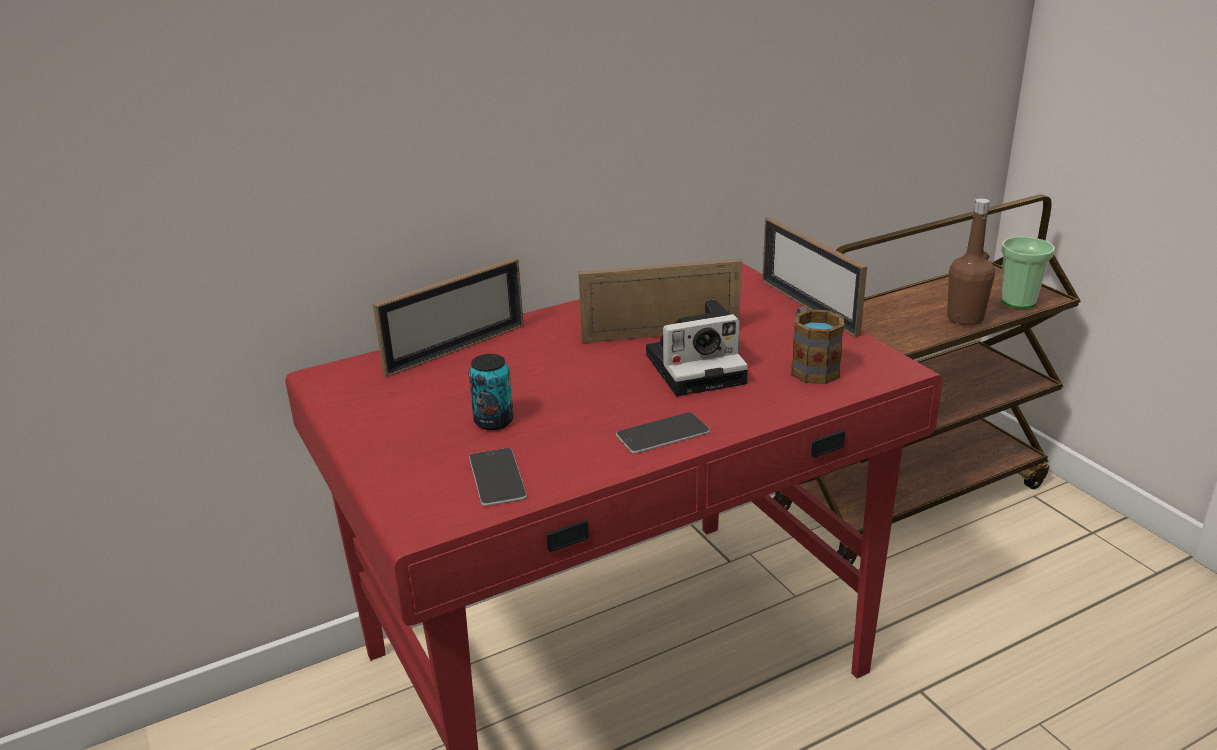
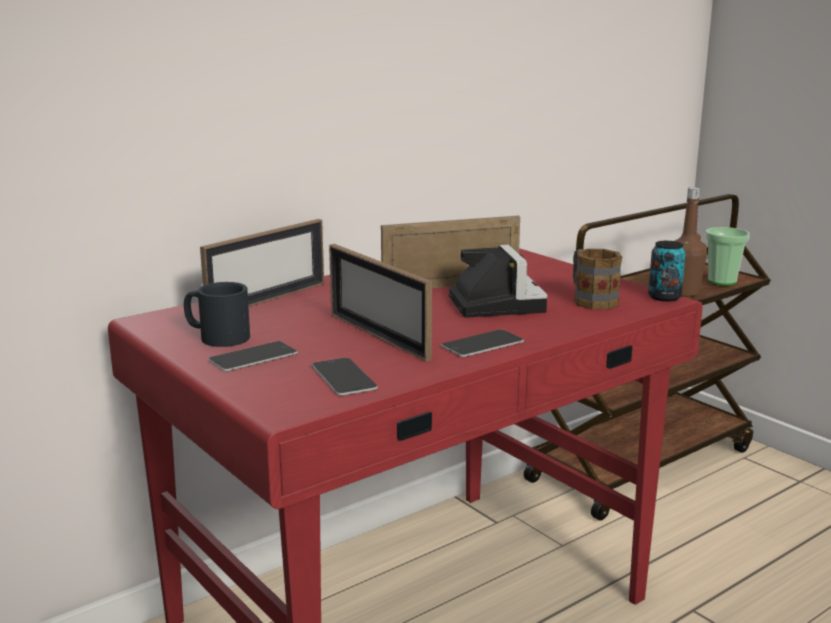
camera: 10 degrees left, 10 degrees down
can [468,354,514,430] -> can moved to [648,241,685,302]
camera [646,299,748,396] -> camera turned 75 degrees counterclockwise [449,245,547,318]
picture frame [762,217,867,337] -> picture frame moved to [329,244,432,362]
none -> black mug [184,282,250,347]
none -> phone [208,341,298,372]

